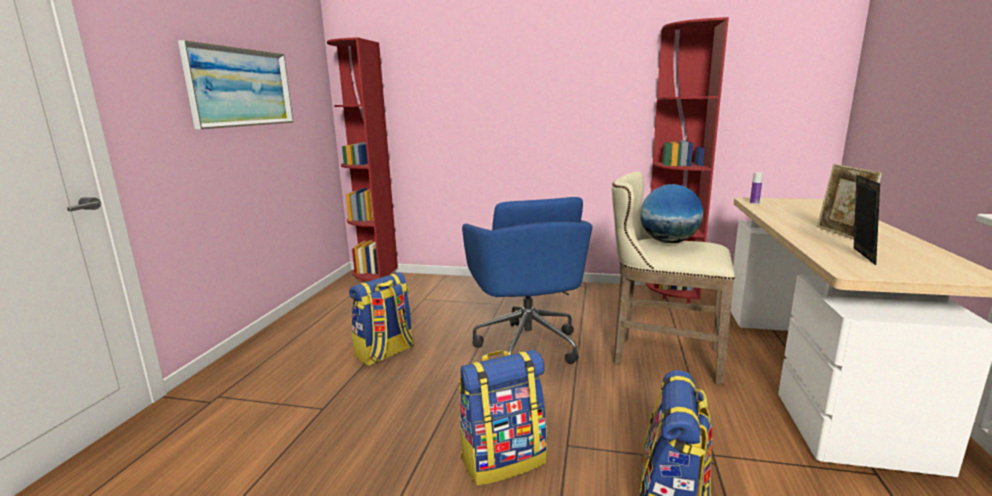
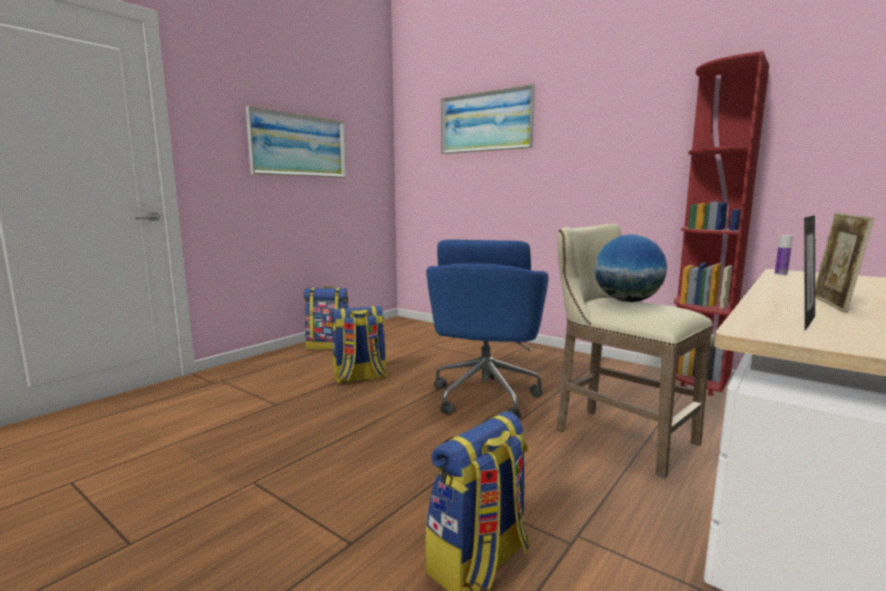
camera: 25 degrees right, 5 degrees down
red bookcase [327,37,398,282] -> none
backpack [458,350,547,486] -> backpack moved to [304,287,349,350]
none -> picture [441,84,535,154]

